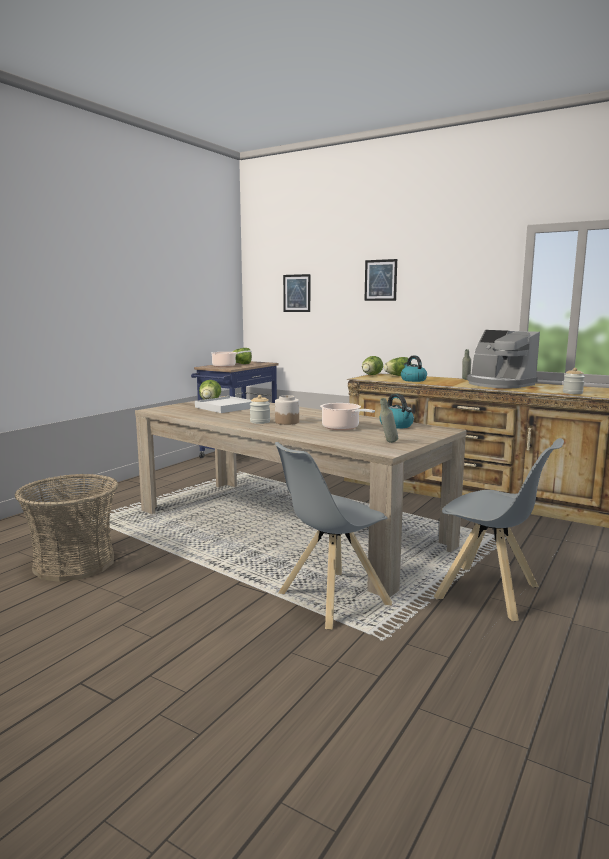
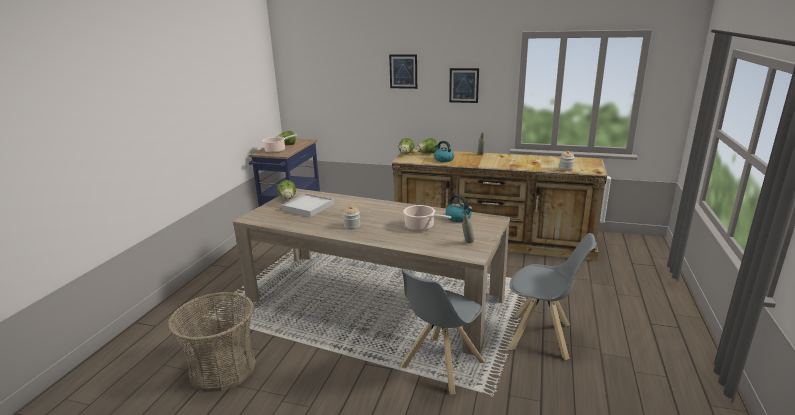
camera: 15 degrees left, 10 degrees up
jar [275,395,299,425] -> none
picture [283,274,310,312] -> picture moved to [449,68,479,103]
coffee machine [467,330,540,389] -> none

